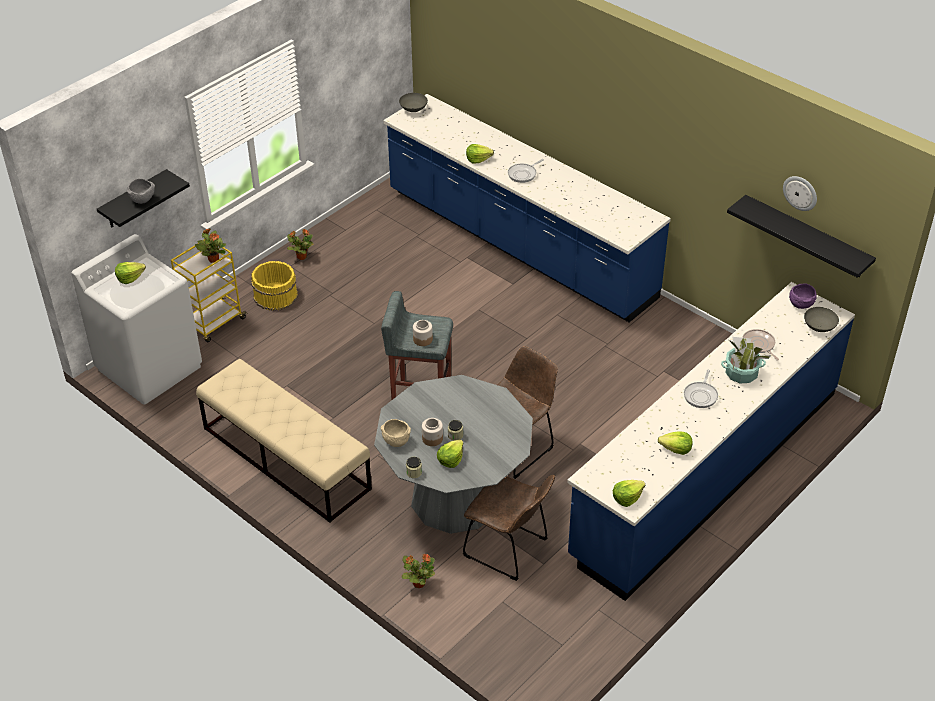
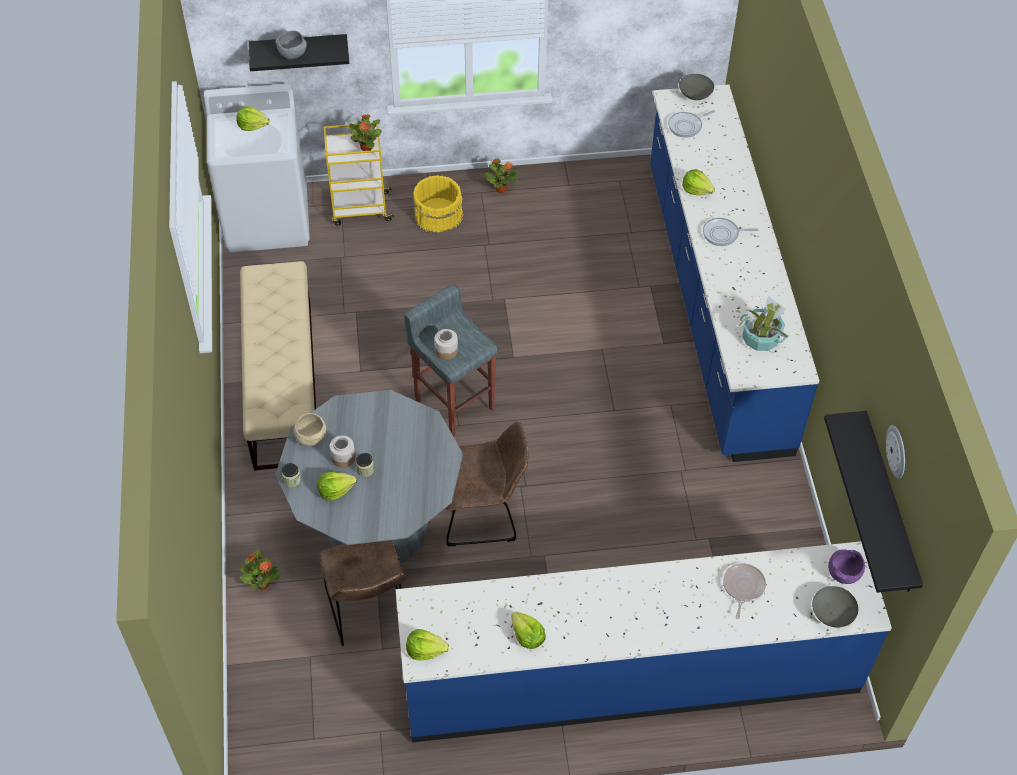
camera: 40 degrees right, 10 degrees up
frying pan [684,370,718,408] -> frying pan moved to [668,110,715,138]
potted plant [721,337,771,383] -> potted plant moved to [736,296,789,351]

